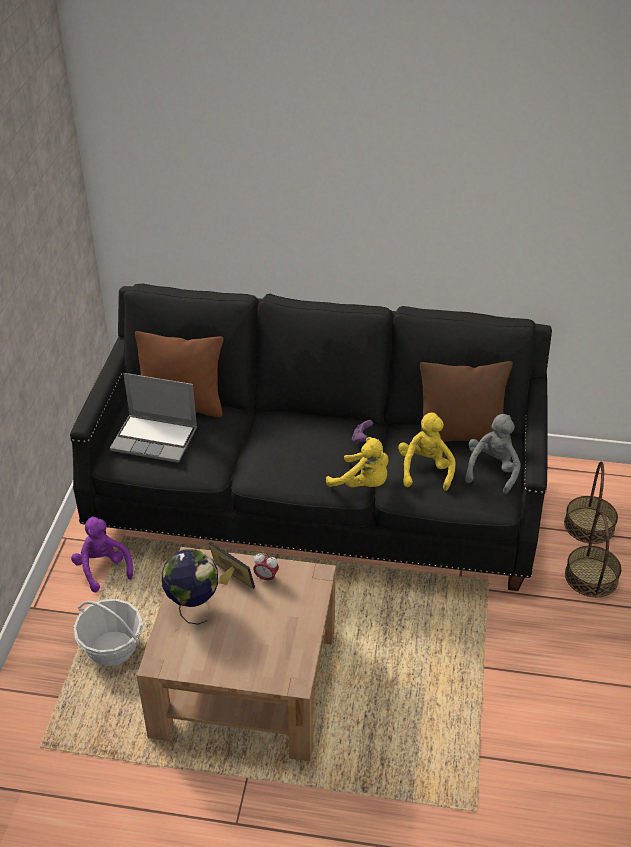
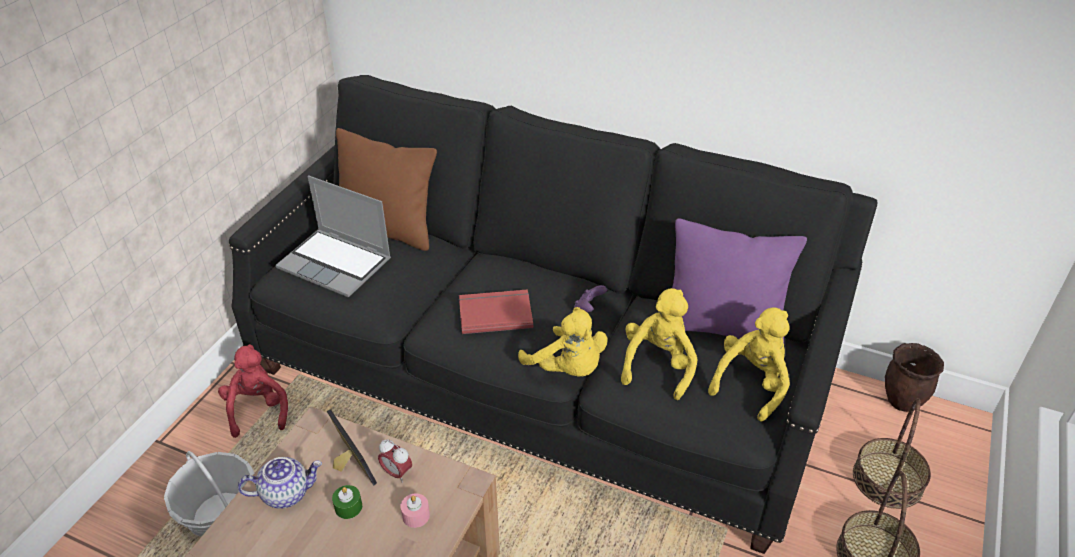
camera: 15 degrees right, 0 degrees up
purple plush toy [71,516,133,592] -> red plush toy [218,344,288,438]
globe [162,549,218,625] -> teapot [238,457,322,509]
brown pillow [420,361,513,442] -> purple pillow [672,218,807,344]
grey plush toy [465,414,521,494] -> yellow plush toy [708,308,790,422]
none -> green candle [332,485,362,519]
none -> pink candle [400,493,430,528]
none -> red book [459,289,533,334]
none -> brown planter [885,343,944,412]

